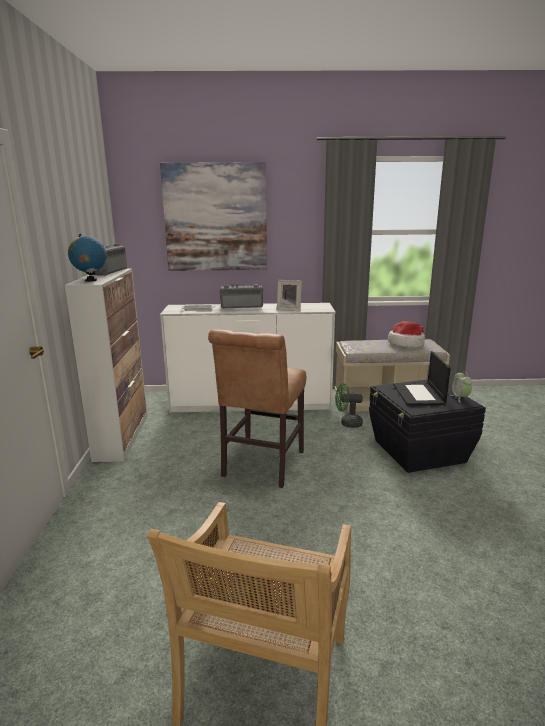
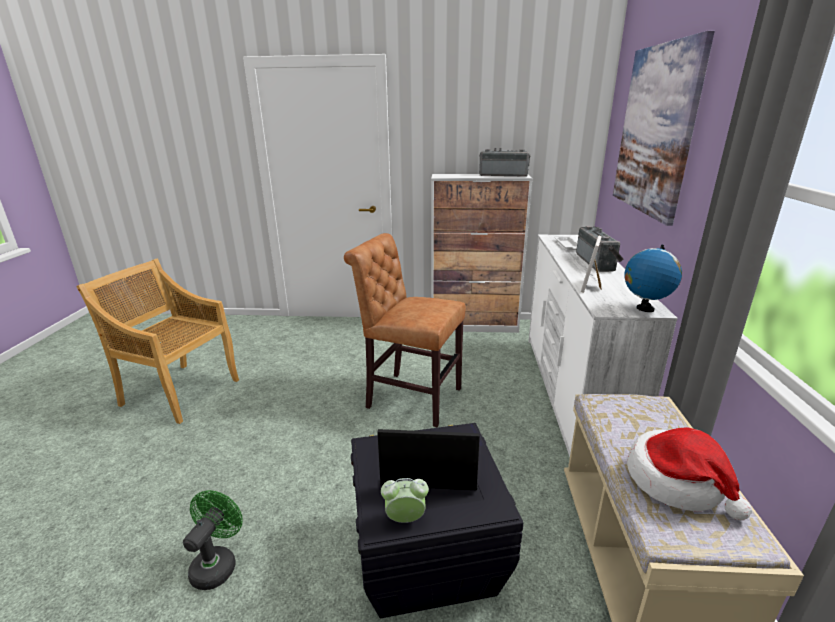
camera: 95 degrees right, 5 degrees up
globe [68,234,106,282] -> globe moved to [625,245,682,312]
green fan [335,383,363,428] -> green fan moved to [183,490,243,590]

